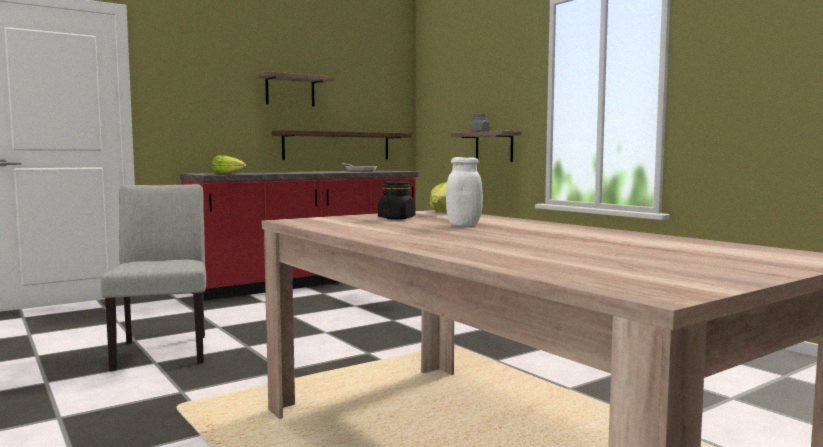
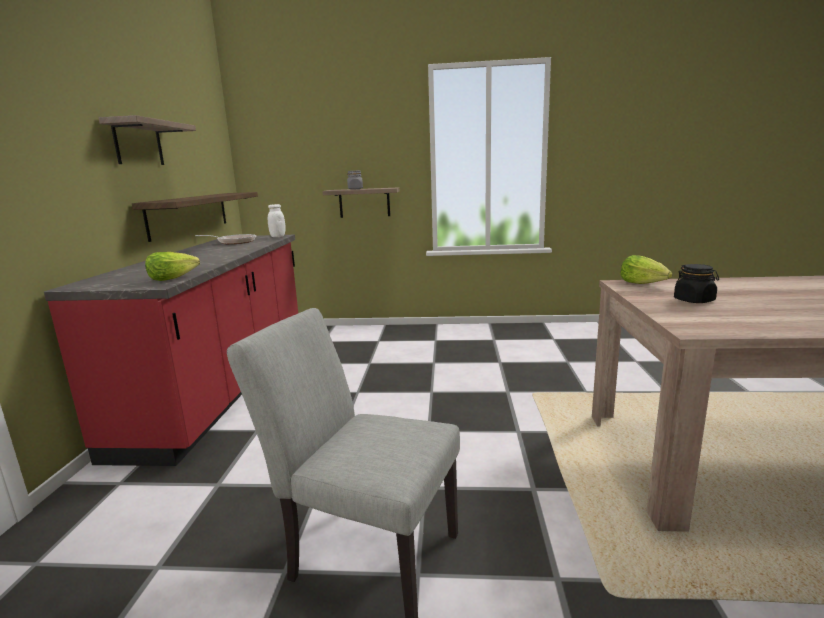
camera: 50 degrees left, 10 degrees up
white jar [446,157,483,226] -> white jar moved to [268,204,286,237]

